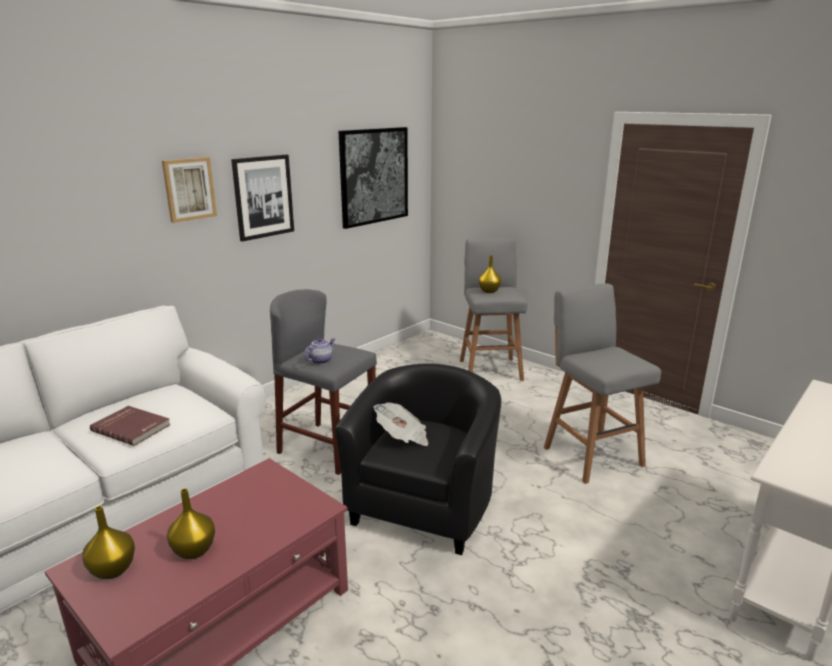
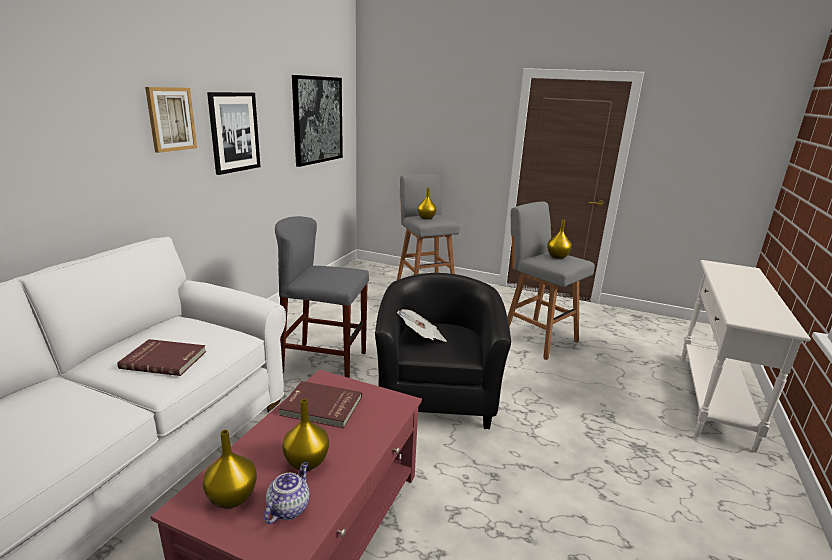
camera: 20 degrees left, 0 degrees up
teapot [304,338,335,364] -> teapot moved to [264,462,310,524]
none -> red book [279,381,362,428]
none -> yellow vase [547,219,572,259]

